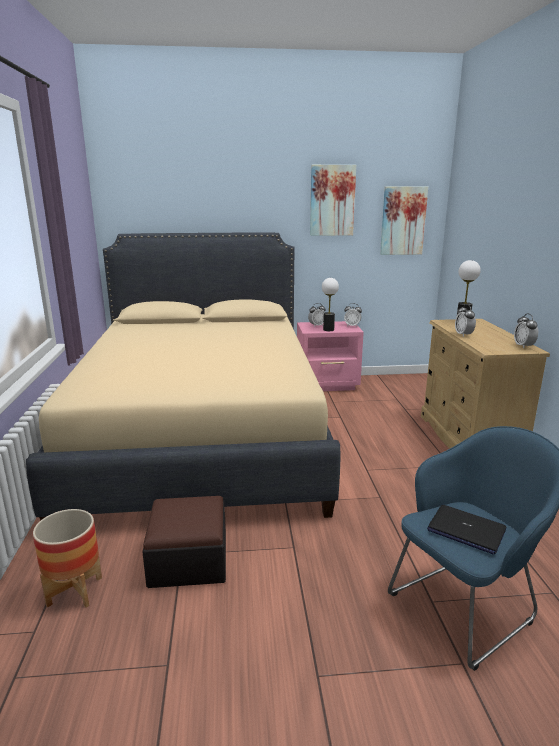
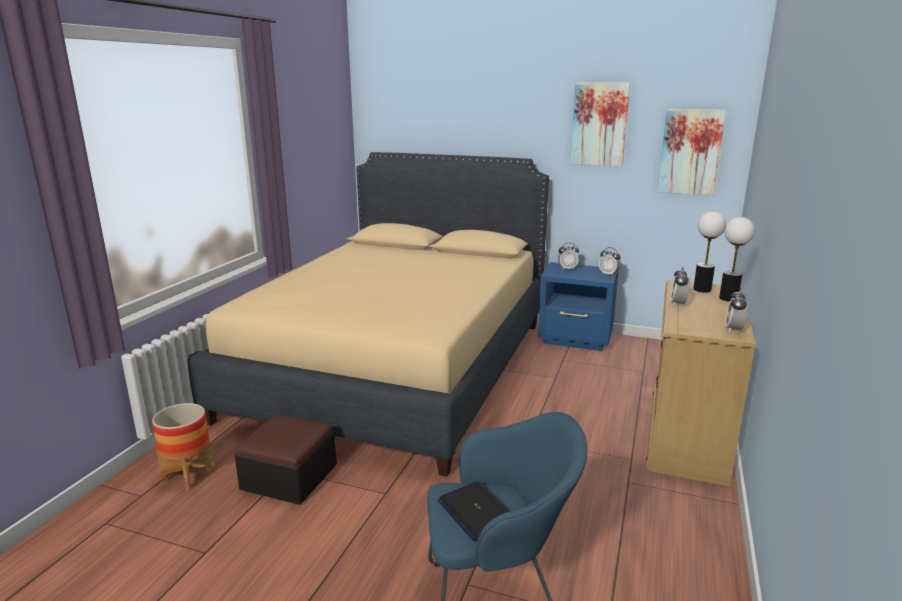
camera: 25 degrees right, 0 degrees up
pink nightstand [297,321,364,391] -> blue nightstand [538,262,619,351]
table lamp [322,278,339,331] -> table lamp moved to [719,217,755,301]

